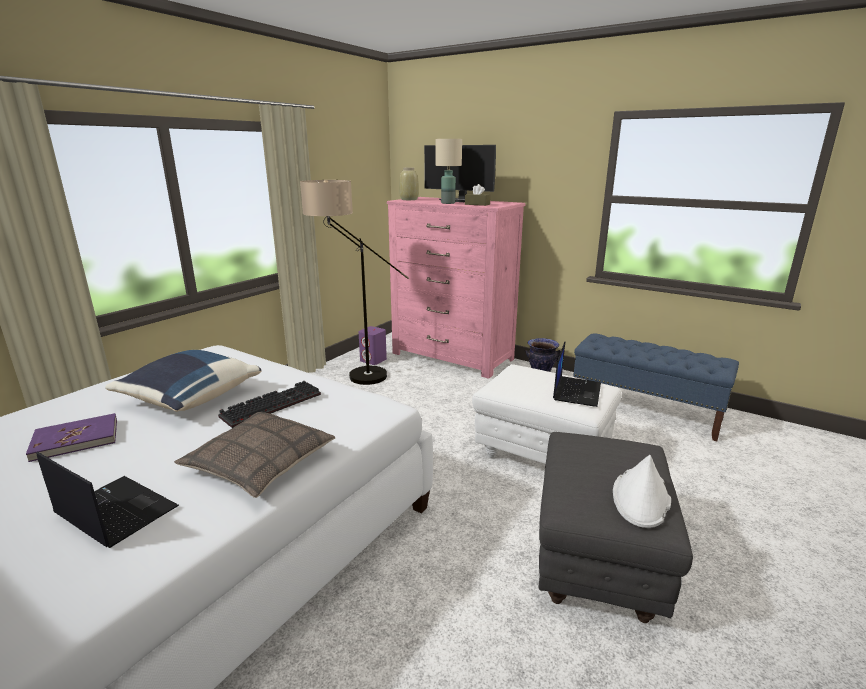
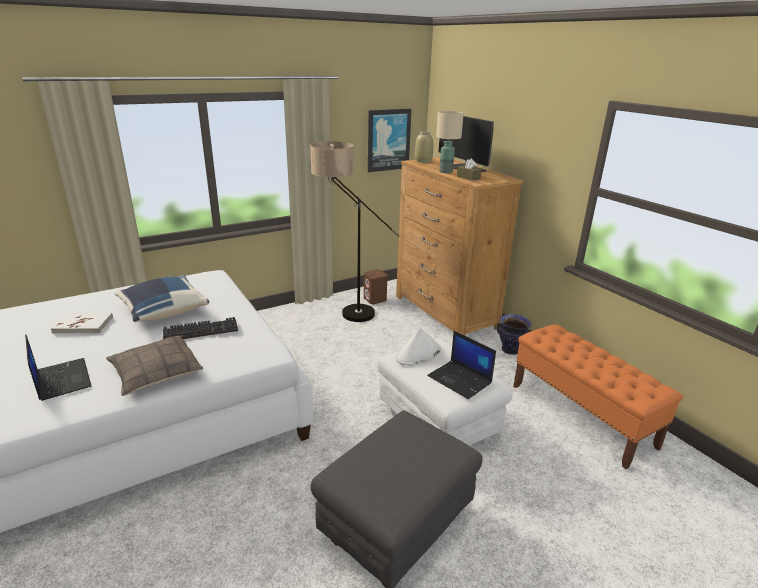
camera: 25 degrees right, 5 degrees up
purple book [26,413,117,462] -> white book [50,313,113,334]
purple speaker [358,326,387,365] -> brown speaker [364,269,387,304]
pink dresser [387,197,526,379] -> brown dresser [396,157,523,336]
laptop [553,342,601,407] -> laptop turned 90 degrees clockwise [427,331,496,399]
blue bench [573,334,739,441] -> orange bench [513,324,683,469]
white hat [613,455,671,528] -> white hat moved to [396,327,441,366]
none -> picture [368,109,412,172]

